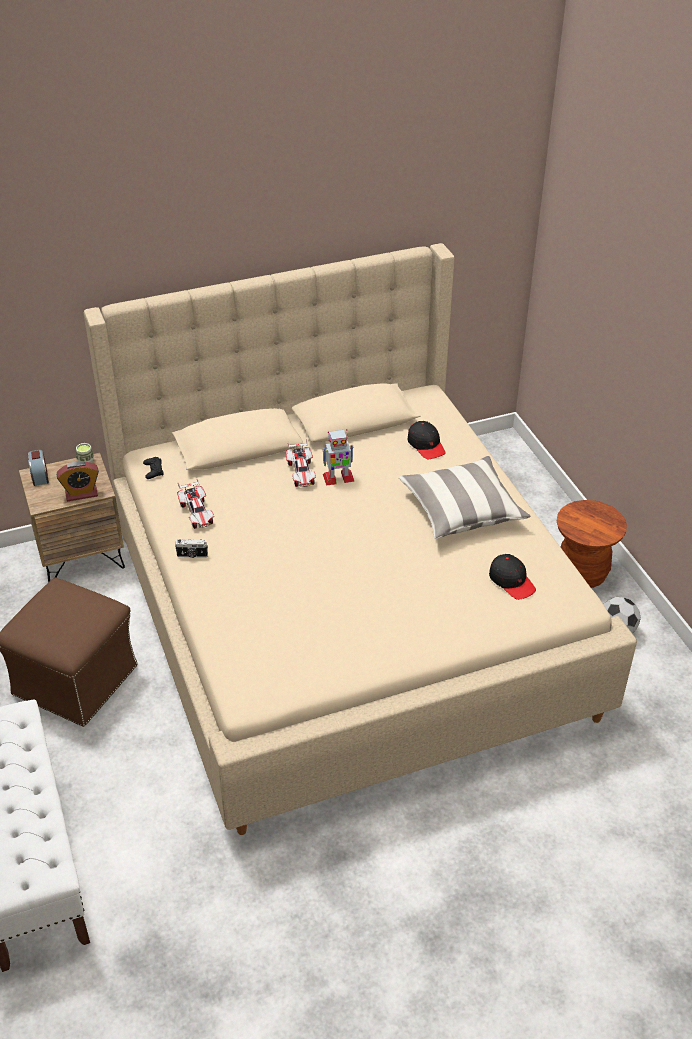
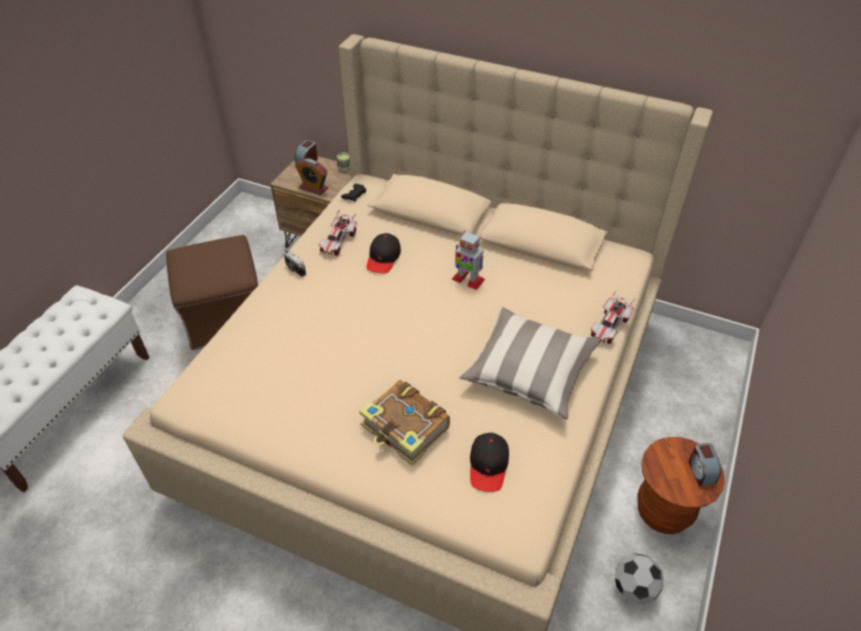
camera: 45 degrees right, 5 degrees up
toy car [286,439,316,487] -> toy car moved to [590,290,635,344]
black cap [407,421,446,459] -> black cap moved to [366,233,401,274]
none -> book [359,380,450,466]
none -> alarm clock [689,443,721,486]

